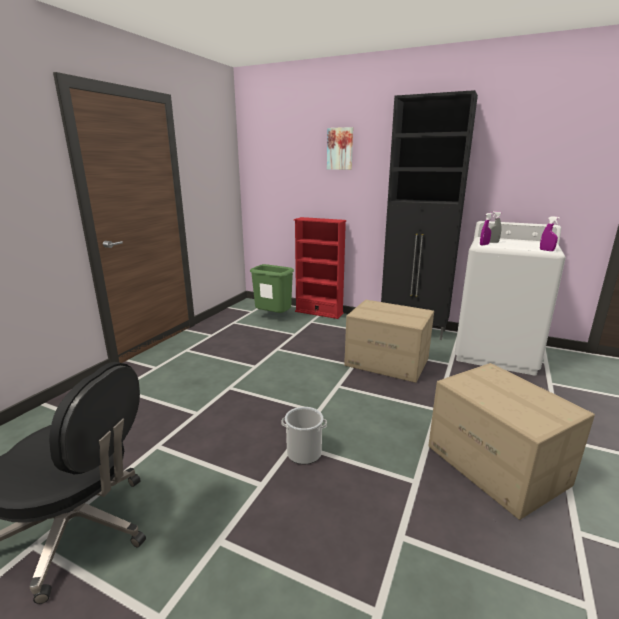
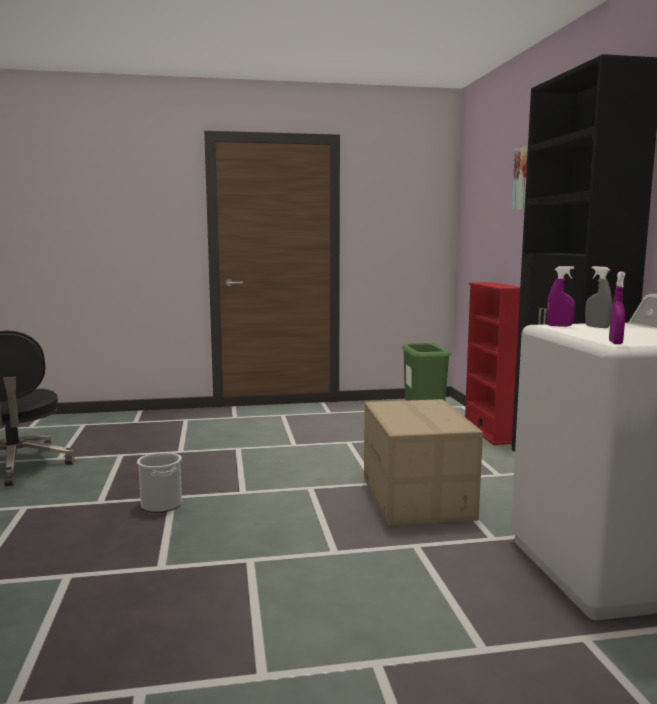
camera: 55 degrees right, 10 degrees down
cardboard box [428,363,595,520] -> none

